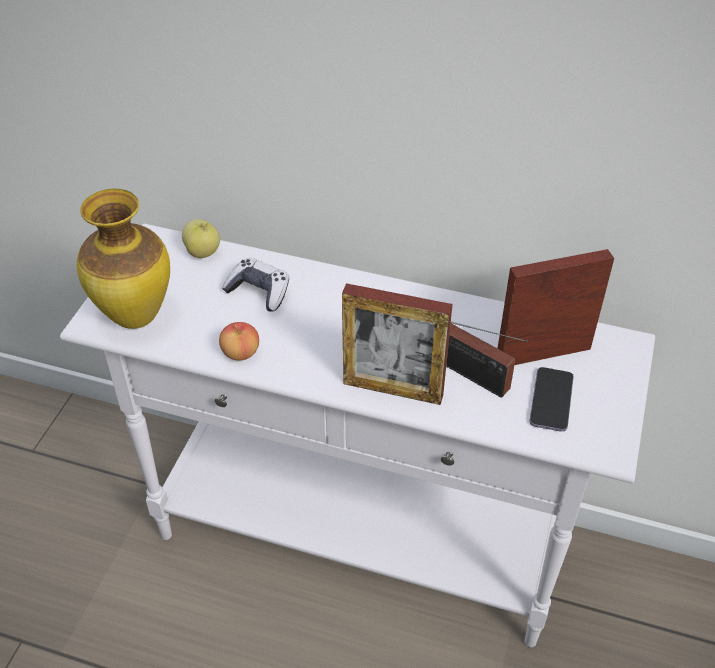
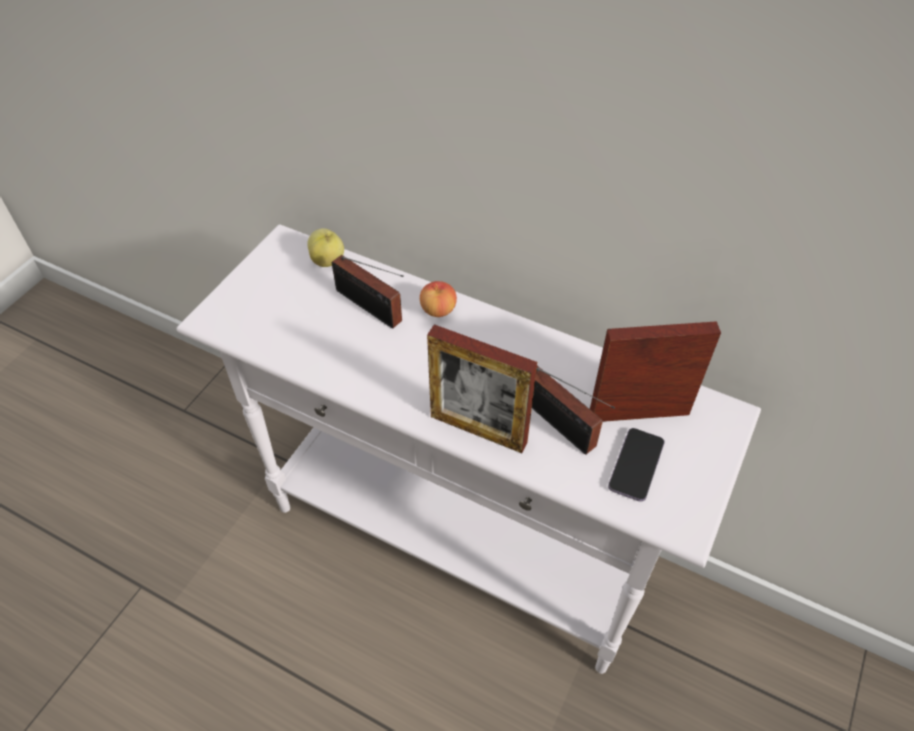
camera: 10 degrees right, 5 degrees up
vase [77,189,170,329] -> none
apple [219,322,259,361] -> apple moved to [420,281,457,317]
game controller [222,257,289,312] -> radio [332,255,404,328]

